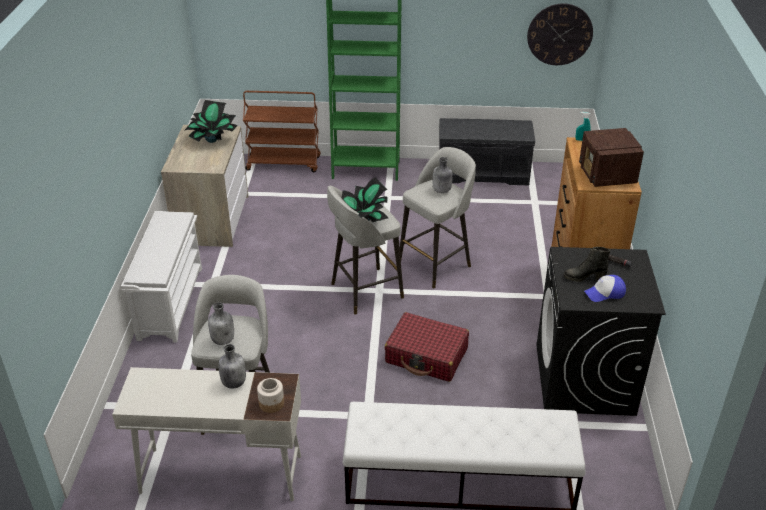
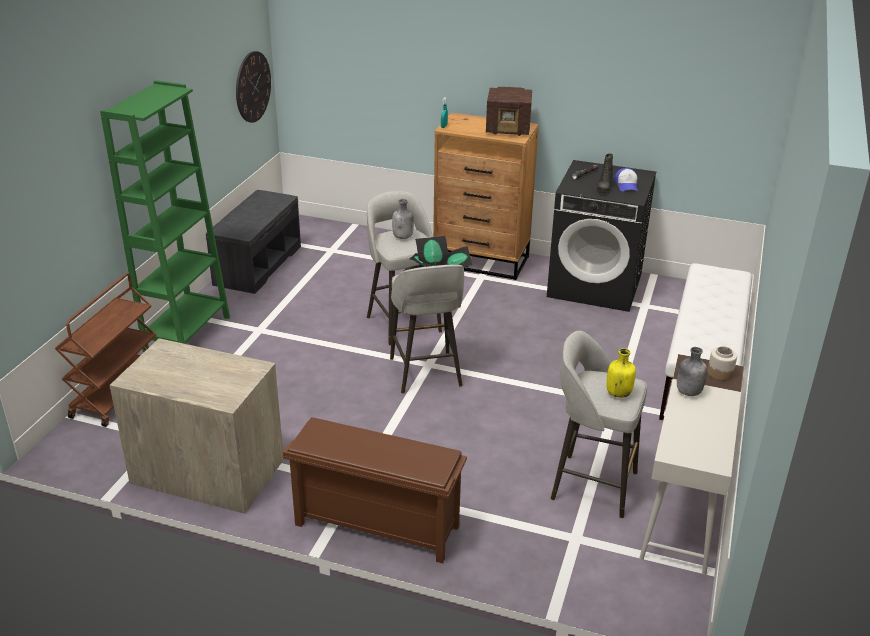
camera: 75 degrees left, 5 degrees down
white shoe rack [121,211,202,343] -> brown shoe rack [283,417,467,563]
potted plant [184,100,238,143] -> none
grey bottle [208,302,234,345] -> yellow bottle [606,348,636,398]
red suitcase [384,312,469,382] -> none

